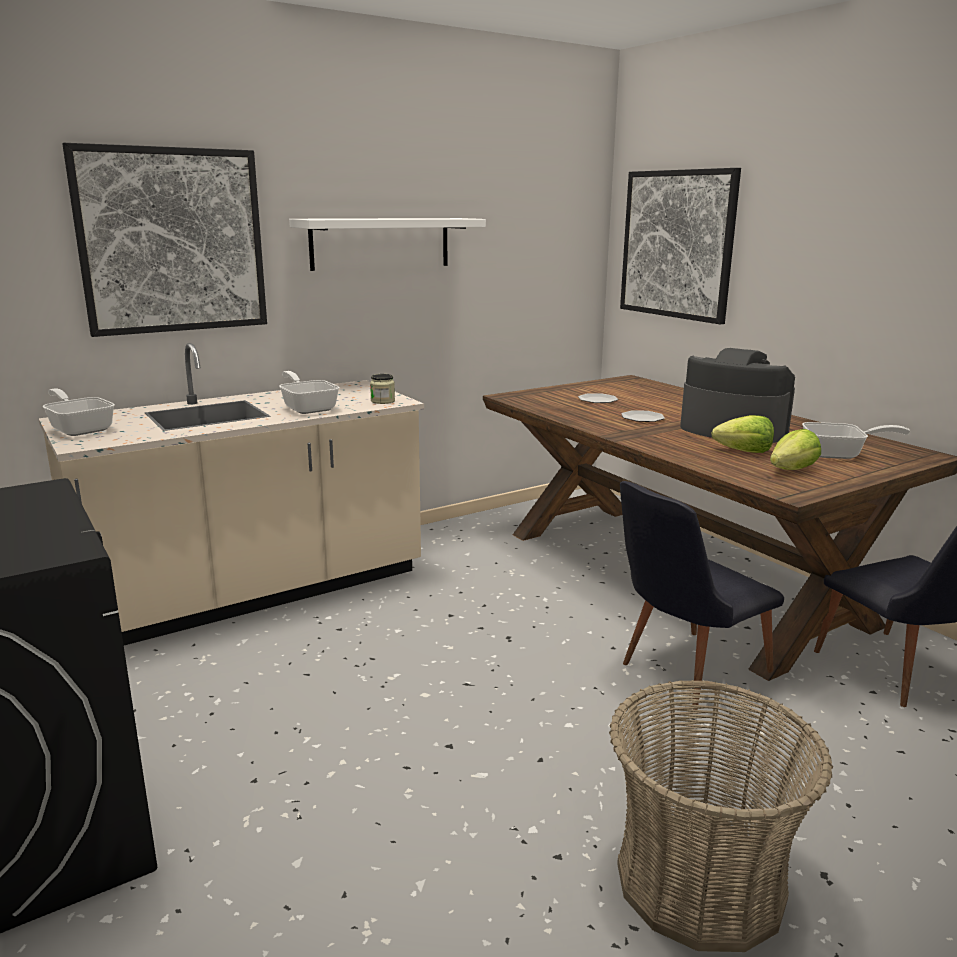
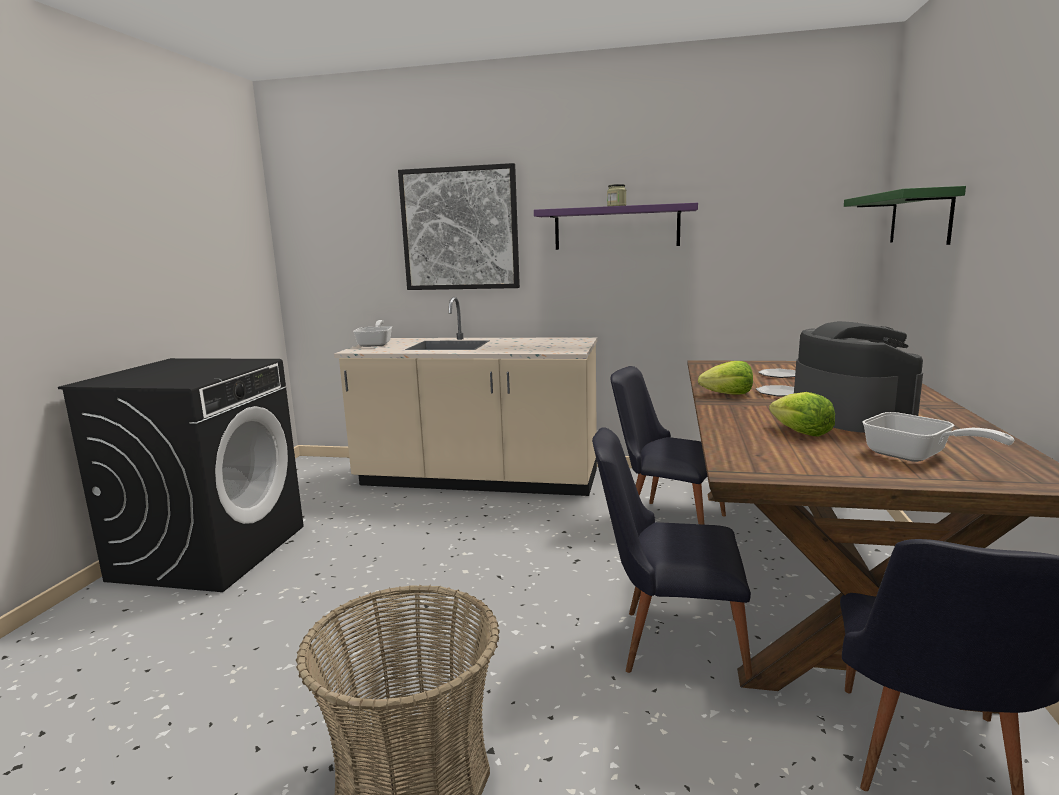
camera: 45 degrees right, 5 degrees down
frying pan [279,371,340,414] -> none
white shelf [289,218,486,271] -> purple shelf [534,203,698,250]
jar [370,374,395,404] -> jar moved to [607,184,626,206]
picture [620,168,741,324] -> green shelf [844,186,966,245]
lettuce [770,429,821,470] -> lettuce moved to [698,361,753,394]
none -> black chair [610,366,726,525]

